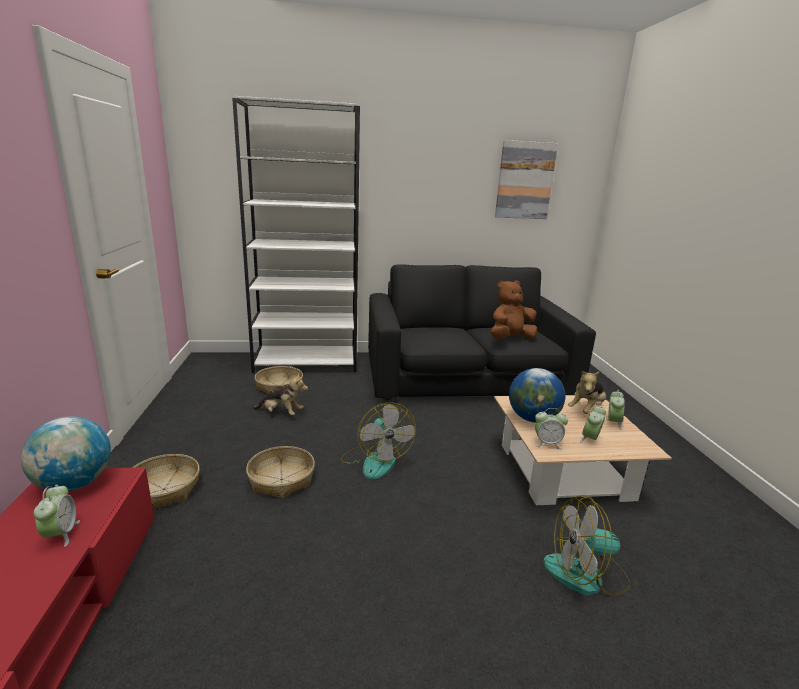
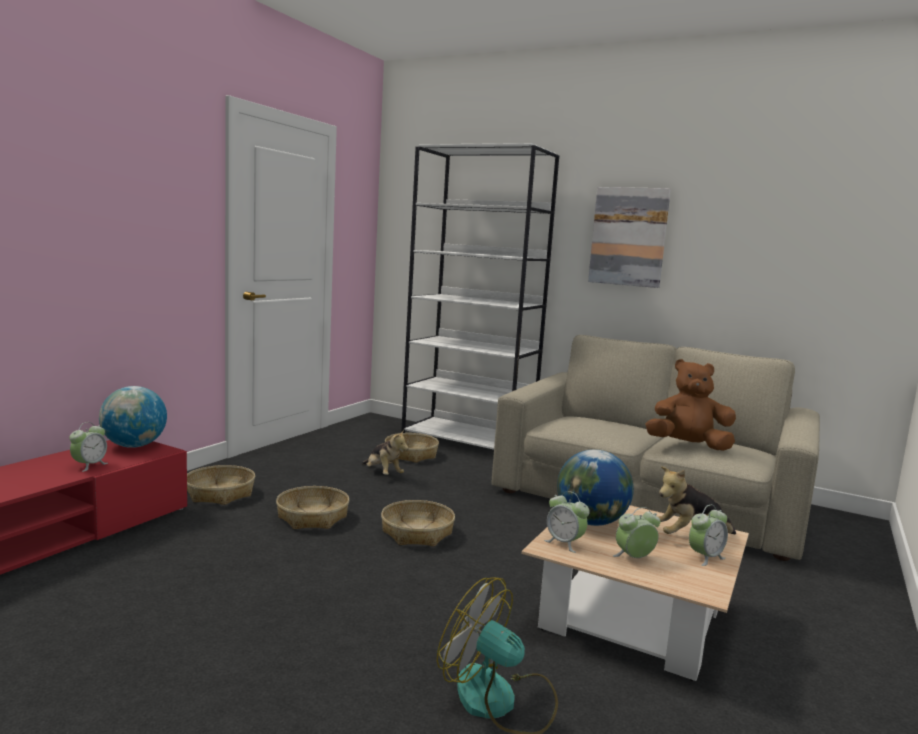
camera: 35 degrees right, 10 degrees down
fan [341,402,416,479] -> basket [381,500,455,546]
black sofa [368,264,596,400] -> beige sofa [491,335,820,561]
picture [495,140,558,219] -> picture moved to [588,187,671,288]

